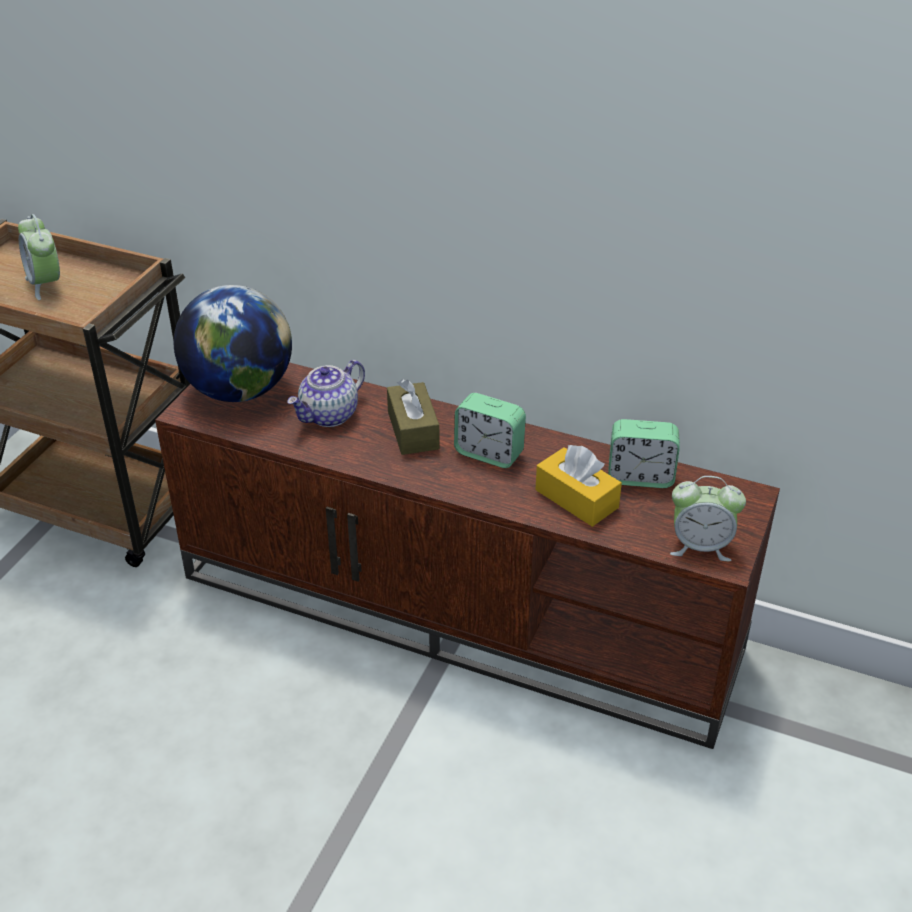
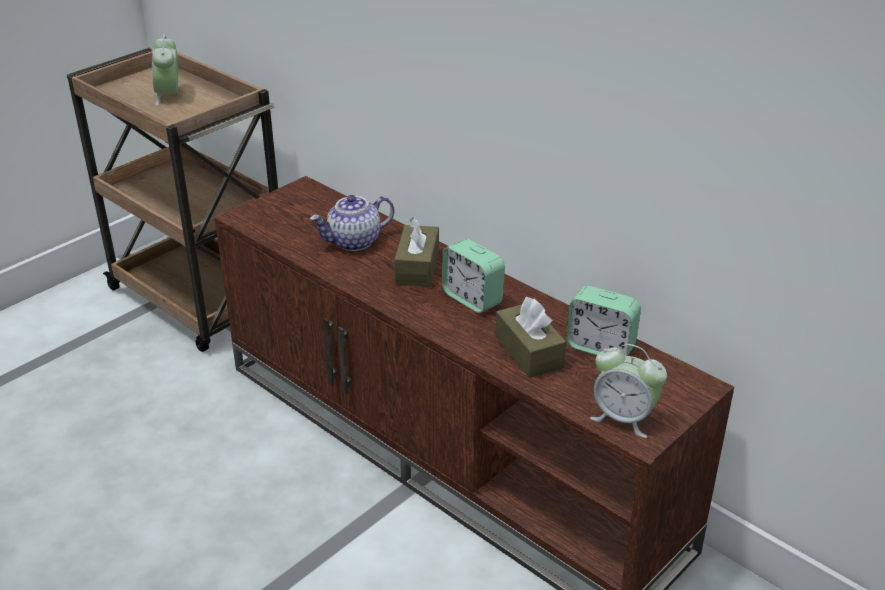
camera: 20 degrees right, 5 degrees down
globe [174,285,292,402] -> none
yellow tissue box [535,445,622,527] -> brown tissue box [495,297,566,378]

